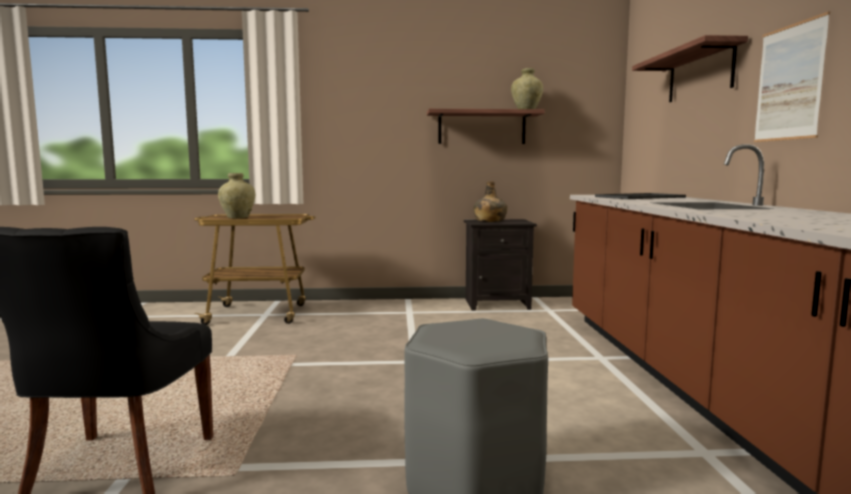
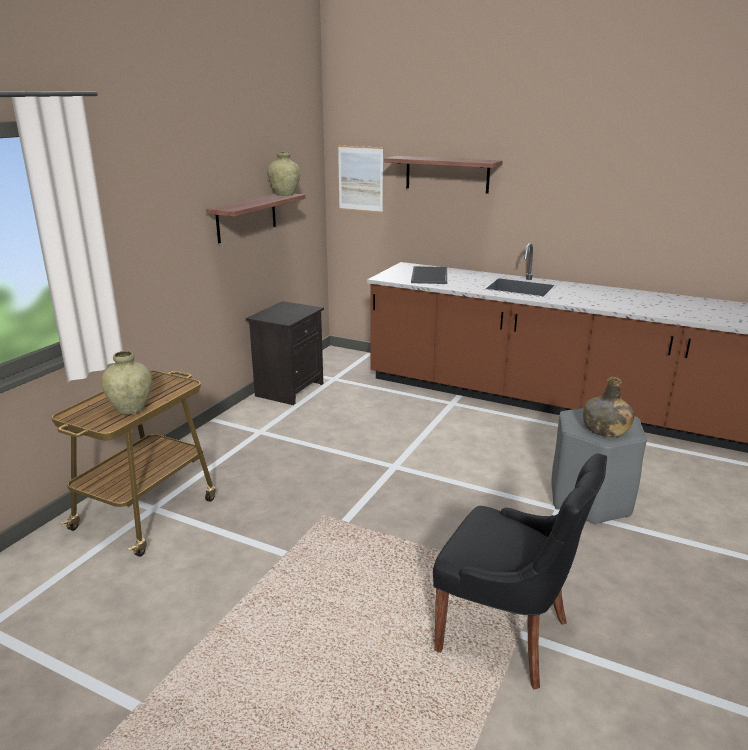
camera: 60 degrees left, 15 degrees up
green bottle [473,181,507,222] -> green bottle moved to [583,377,634,437]
picture [754,12,830,142] -> picture moved to [338,146,383,213]

